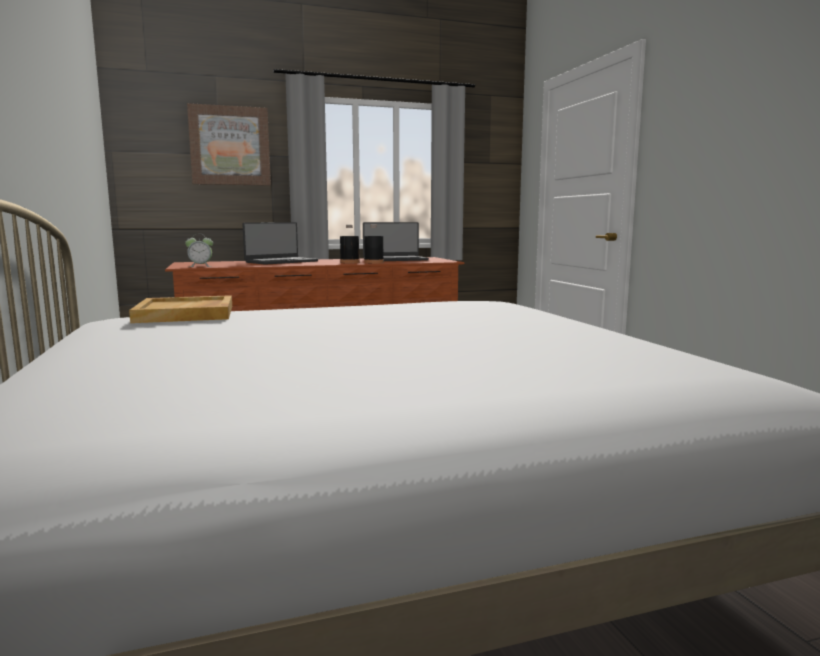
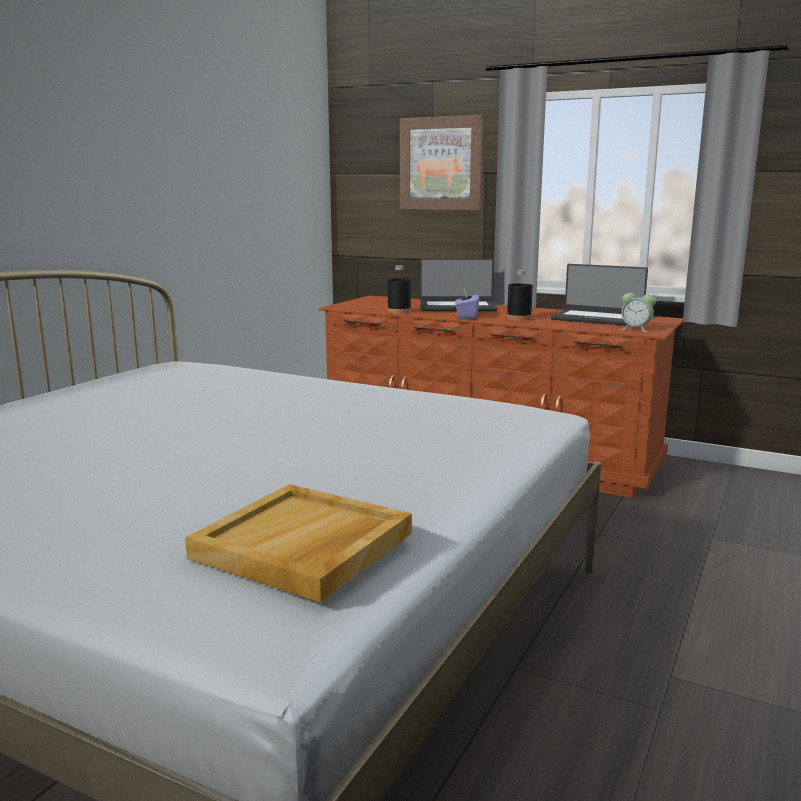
camera: 45 degrees right, 5 degrees up
beige tray [129,295,232,323] -> beige tray moved to [185,484,412,602]
alarm clock [185,238,213,267] -> alarm clock moved to [620,288,656,332]
black bottle [364,225,384,264] -> black bottle moved to [387,266,411,314]
none -> purple tissue box [455,287,479,319]

